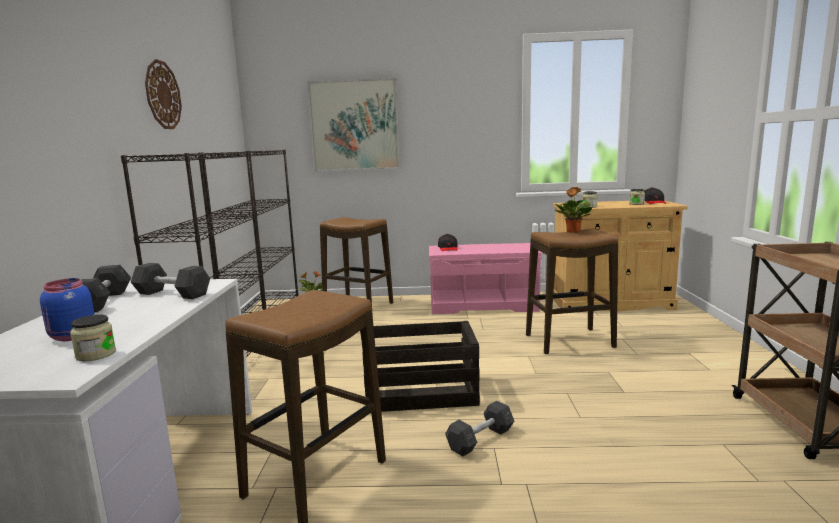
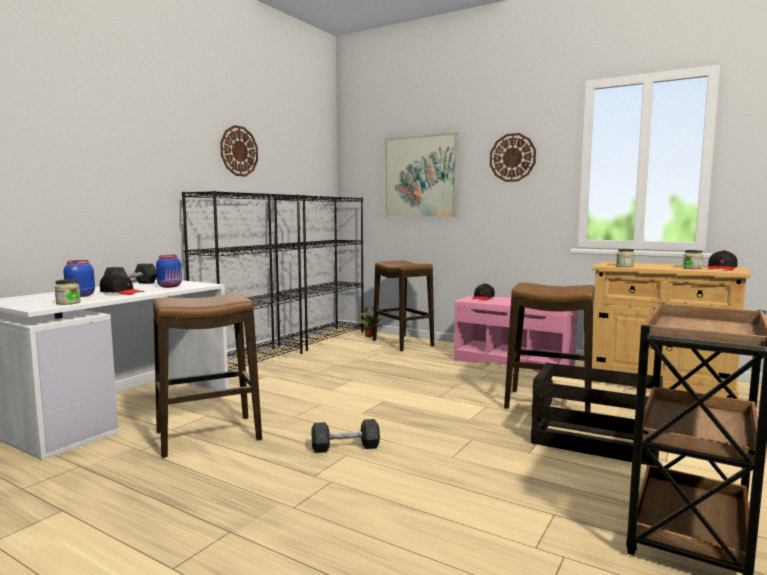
camera: 30 degrees right, 5 degrees down
grey dumbbell [131,263,210,299] -> blue jar [156,255,182,288]
crate [362,321,480,412] -> crate moved to [531,362,663,466]
potted plant [555,187,592,233] -> none
none -> black cap [100,272,144,295]
none -> wall clock [490,133,536,182]

